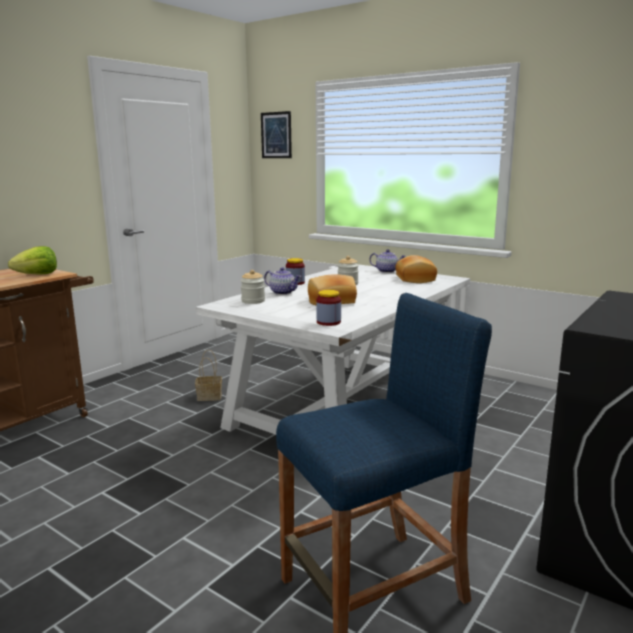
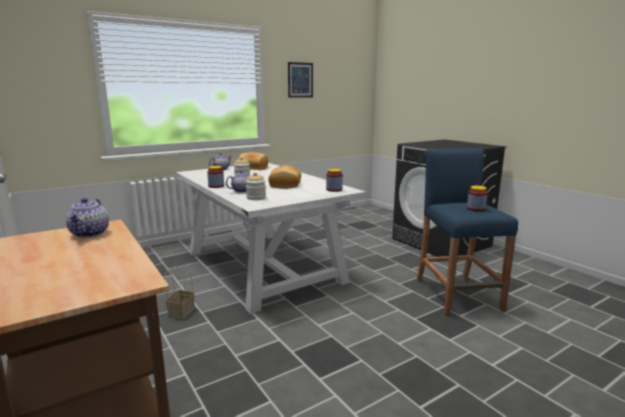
camera: 70 degrees left, 0 degrees up
lettuce [8,246,57,275] -> teapot [66,198,109,238]
picture [261,111,292,158] -> picture moved to [288,62,313,98]
none -> jar [467,186,488,211]

